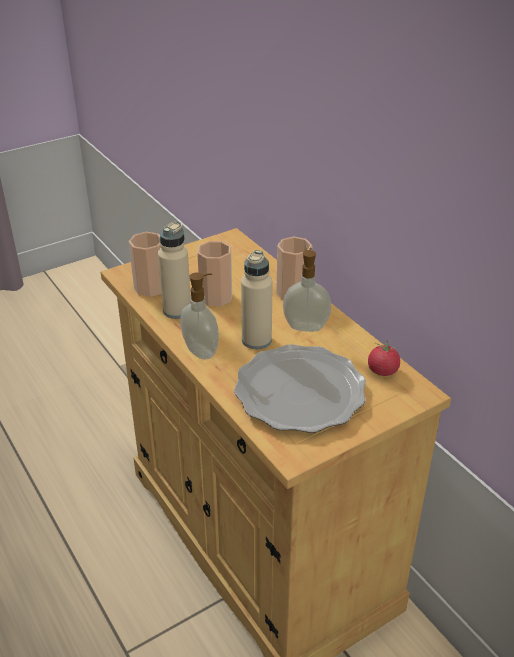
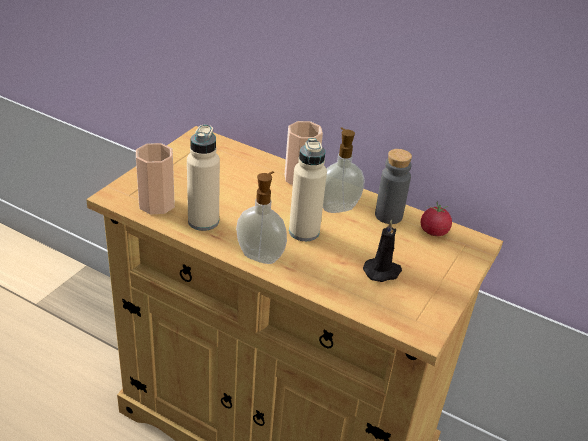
camera: 30 degrees left, 0 degrees up
cup [197,241,232,306] -> none
plate [234,344,366,433] -> black candle [363,219,402,282]
none -> grey bottle [375,149,412,224]

